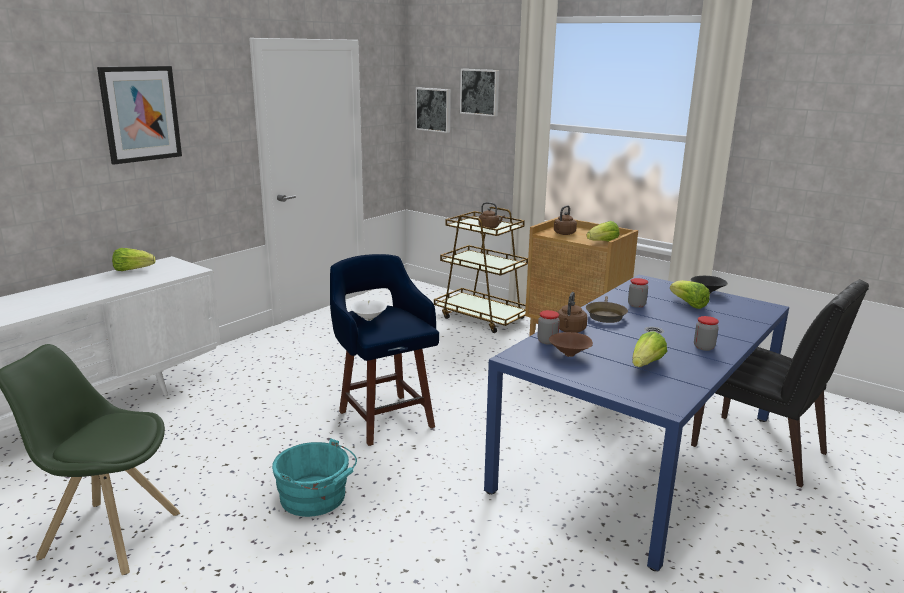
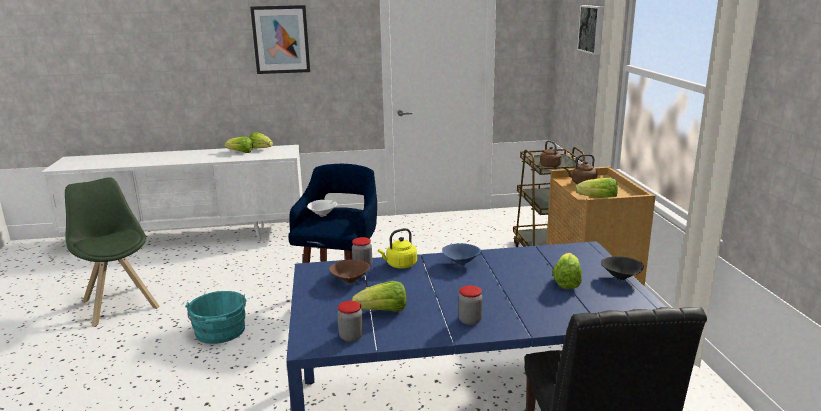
camera: 45 degrees right, 0 degrees up
picture [416,87,451,133] -> none
brown kettle [557,292,587,333] -> yellow kettle [378,228,417,268]
brown frying pan [586,296,628,323] -> blue bowl [442,243,481,266]
jar [628,278,648,308] -> jar moved to [337,301,363,342]
none -> lettuce [225,136,253,153]

